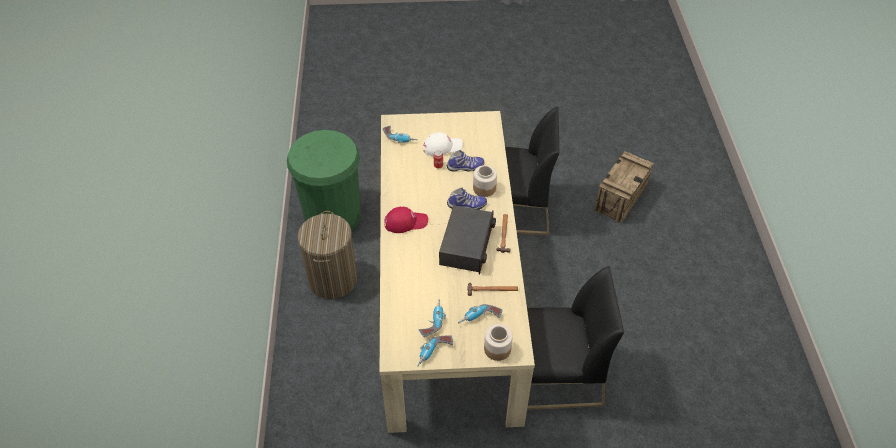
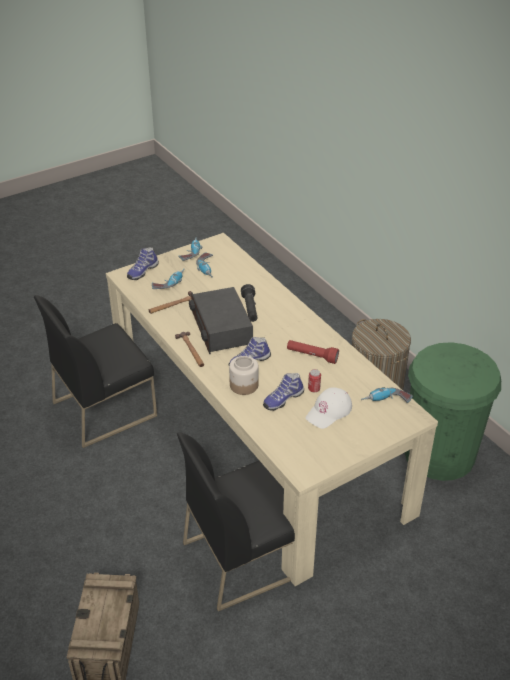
camera: 150 degrees right, 10 degrees down
red cap [384,207,428,233] -> none
jar [484,324,513,361] -> shoe [127,247,159,280]
none -> black flashlight [241,284,258,322]
none -> red flashlight [287,340,339,364]

